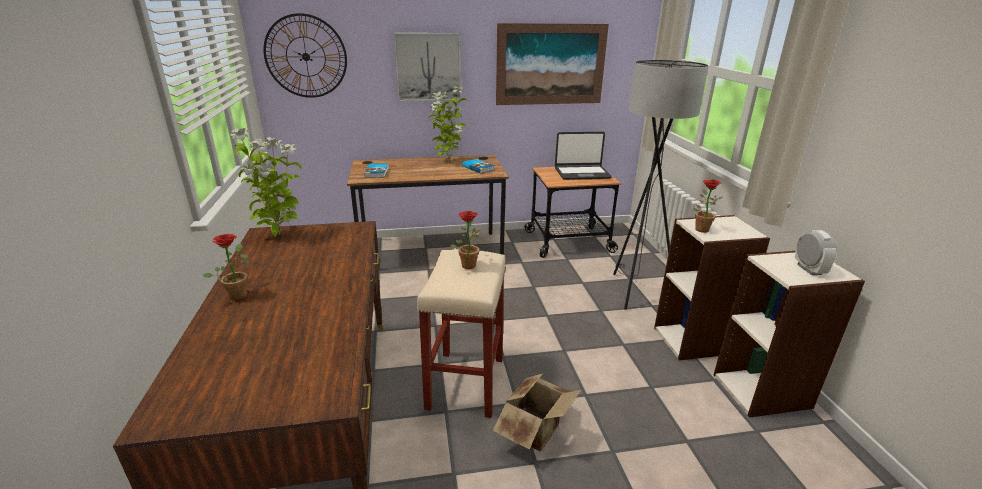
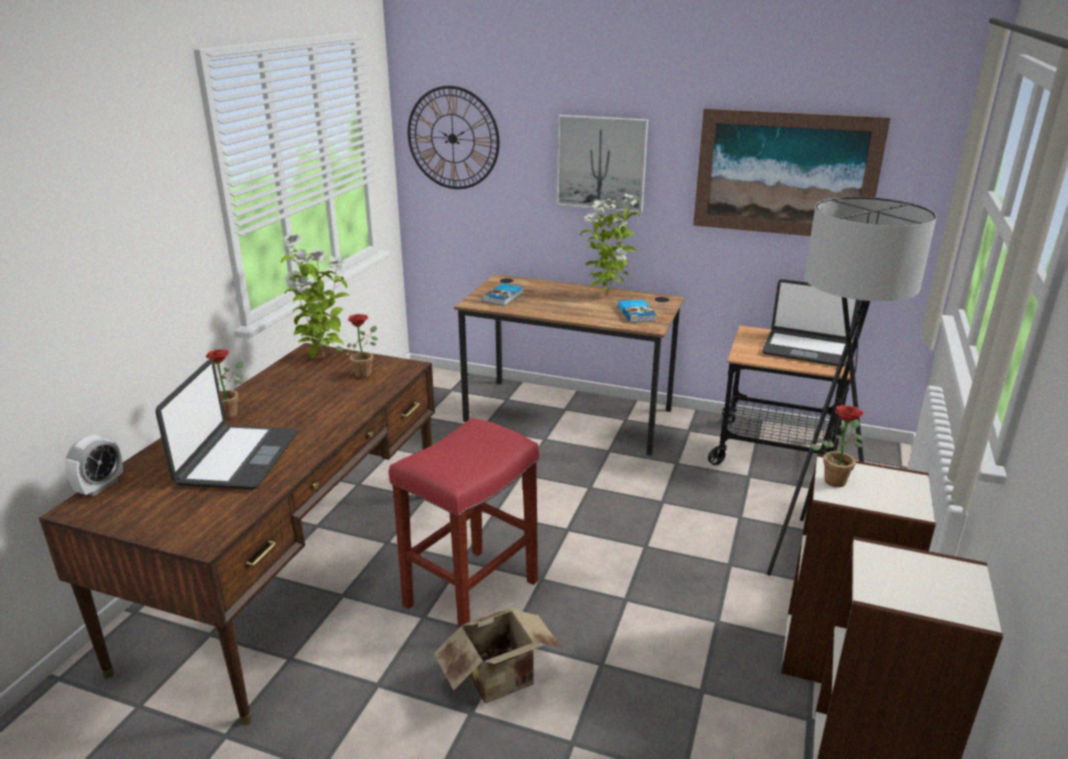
camera: 30 degrees right, 0 degrees up
beige stool [417,249,506,418] -> red stool [389,418,539,629]
potted plant [451,211,480,269] -> potted plant moved to [335,314,378,378]
alarm clock [795,230,837,275] -> alarm clock moved to [65,435,123,496]
none -> laptop [155,359,297,490]

